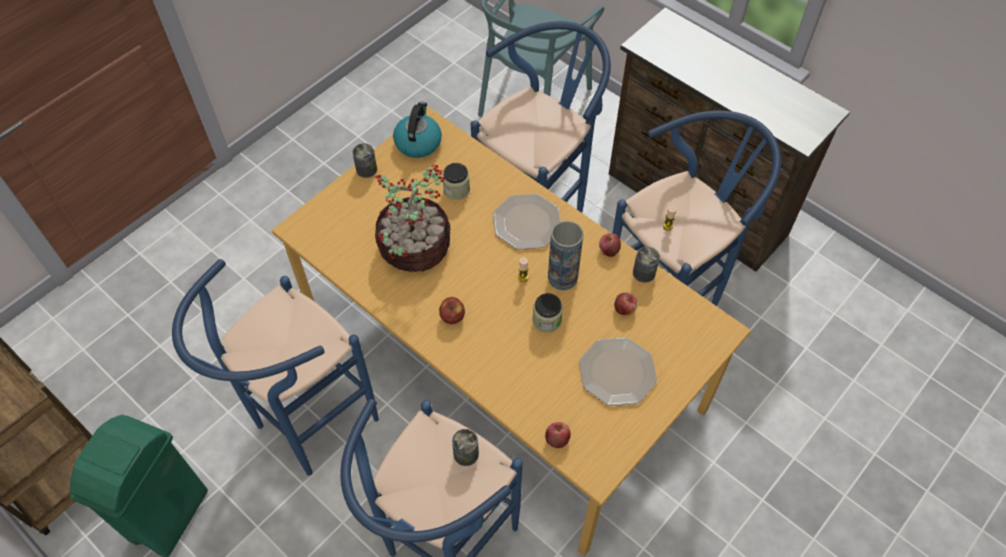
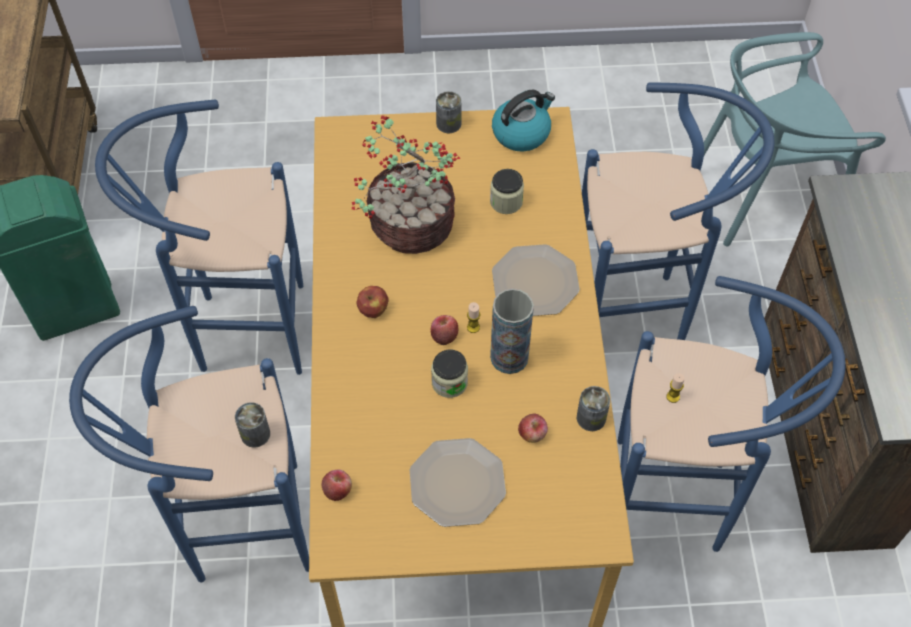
camera: 45 degrees right, 0 degrees up
apple [599,233,621,257] -> apple moved to [430,315,458,345]

